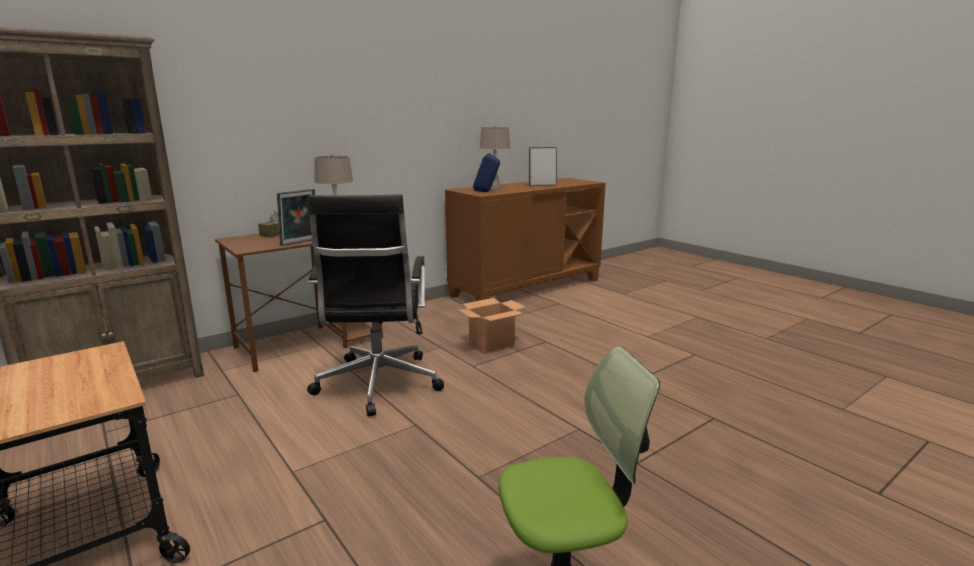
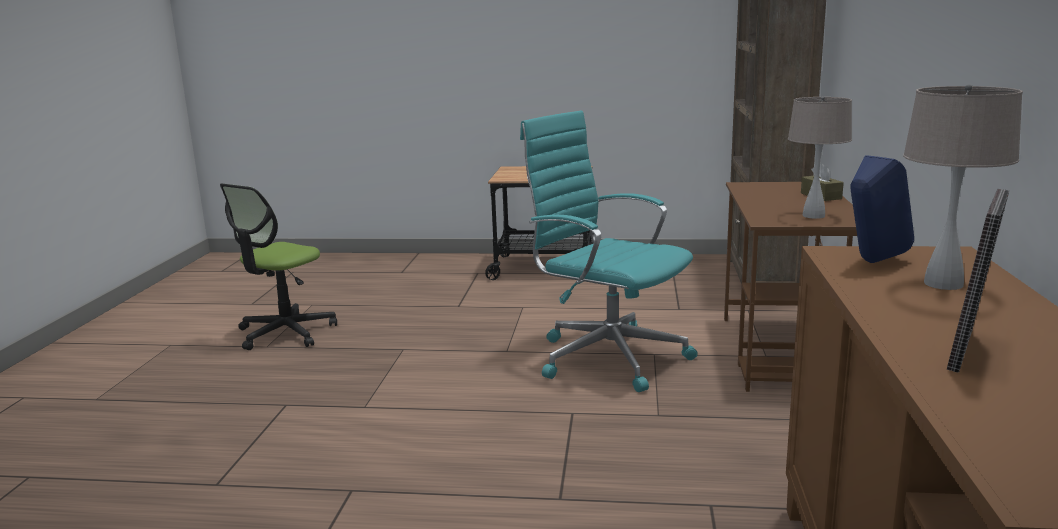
camera: 135 degrees right, 0 degrees up
picture frame [277,189,315,246] -> none
black office chair [307,195,444,417] -> turquoise office chair [520,111,698,392]
cardboard box [457,298,526,353] -> none

